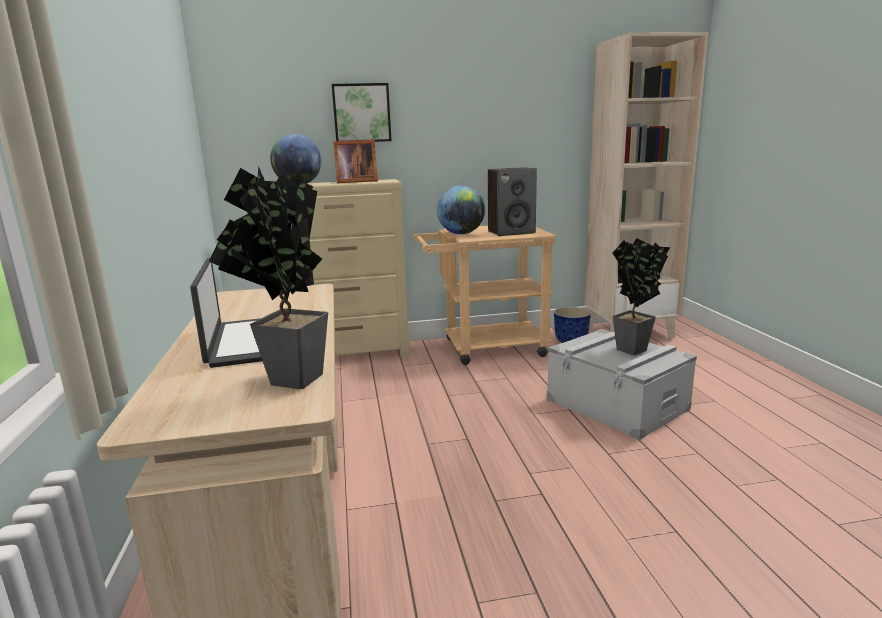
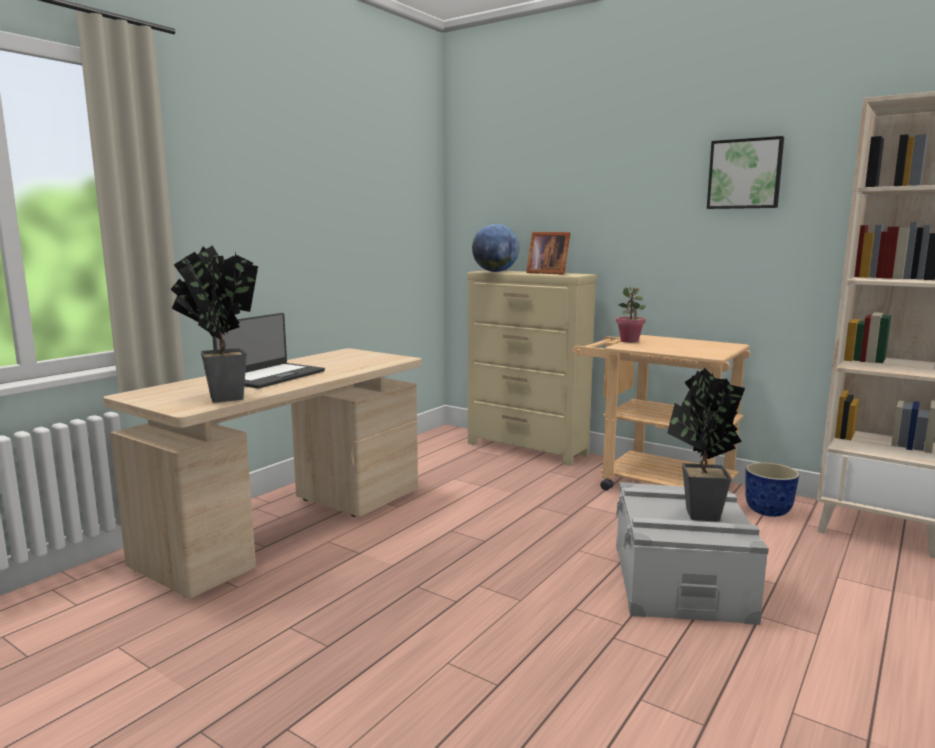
camera: 45 degrees right, 5 degrees down
picture [332,83,392,142] -> picture moved to [707,136,784,209]
globe [437,186,485,234] -> potted plant [616,287,646,343]
speaker [488,167,537,236] -> none

